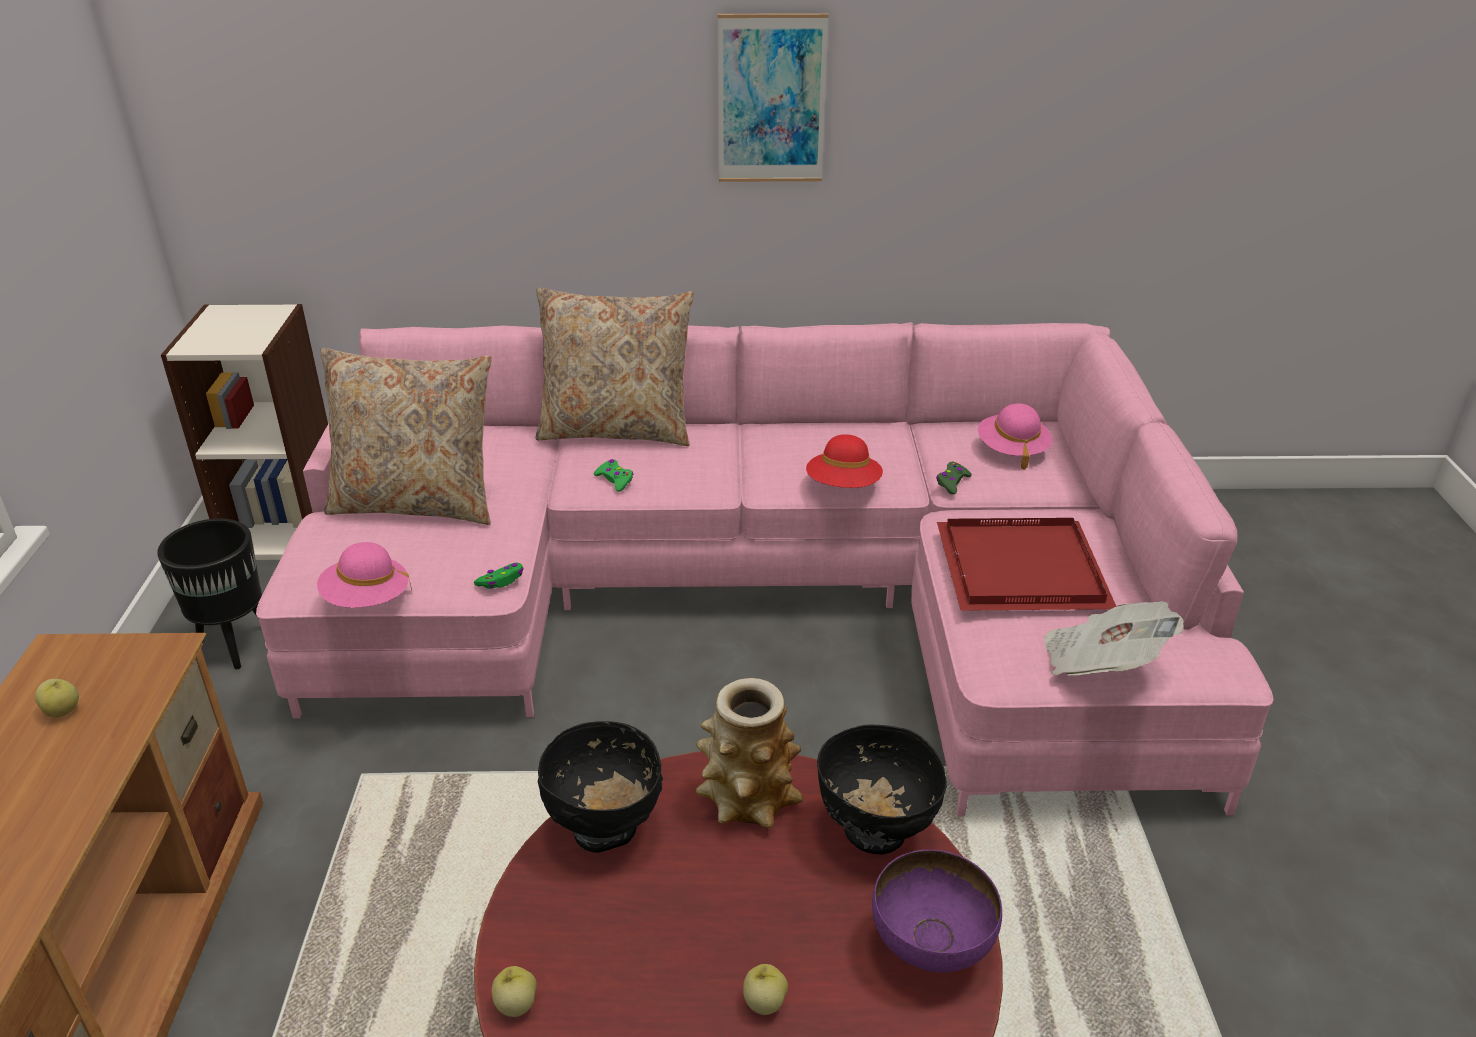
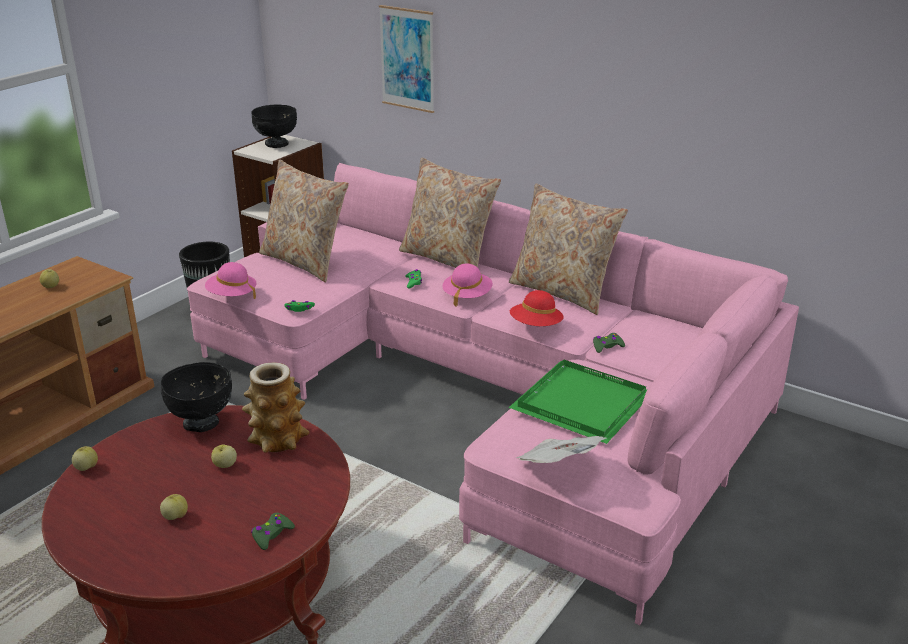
camera: 35 degrees right, 5 degrees down
picture [718,13,829,182] -> picture moved to [379,5,434,113]
black bowl [817,725,947,855] -> black bowl moved to [251,104,297,148]
purple bowl [872,850,1002,972] -> green game controller [251,513,295,550]
red tray [937,518,1117,611] -> green tray [509,359,647,444]
pink hat [978,403,1052,470] -> pink hat moved to [442,263,493,307]
none -> apple [211,444,237,468]
none -> beige pillow [509,184,628,315]

